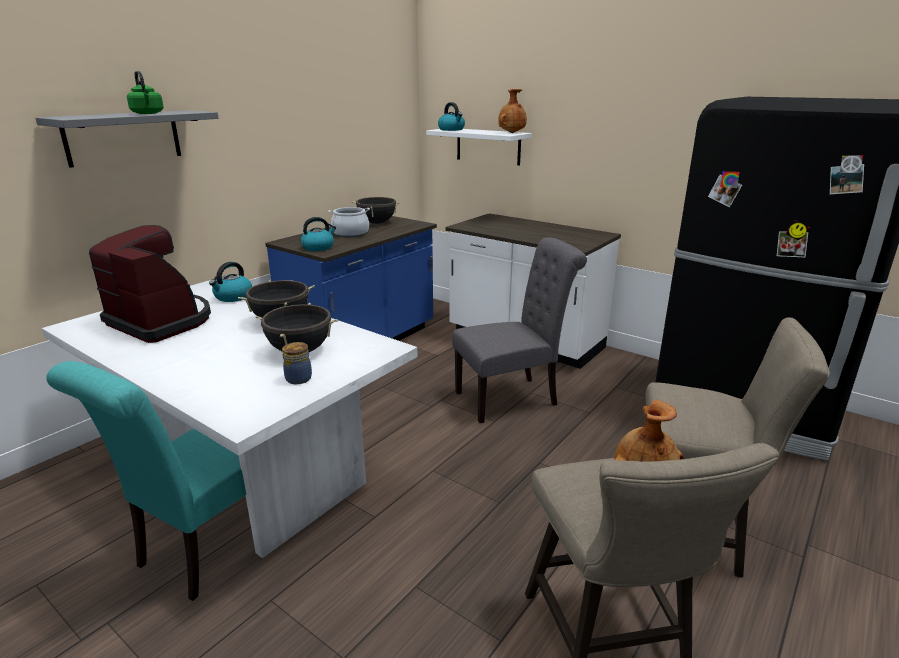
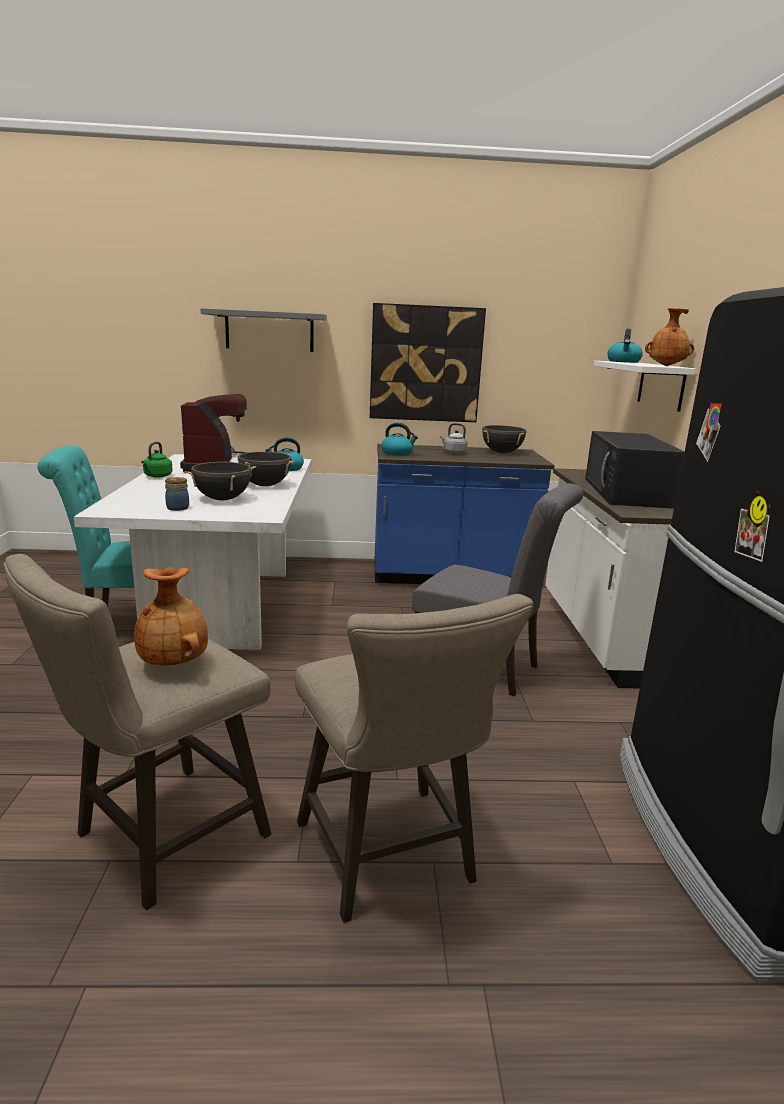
camera: 50 degrees right, 5 degrees down
green kettle [127,71,164,114] -> green kettle moved to [141,442,173,478]
cooking pot [328,207,370,237] -> grey kettle [440,423,468,454]
none -> picture [370,303,486,422]
none -> black microwave [585,431,685,509]

